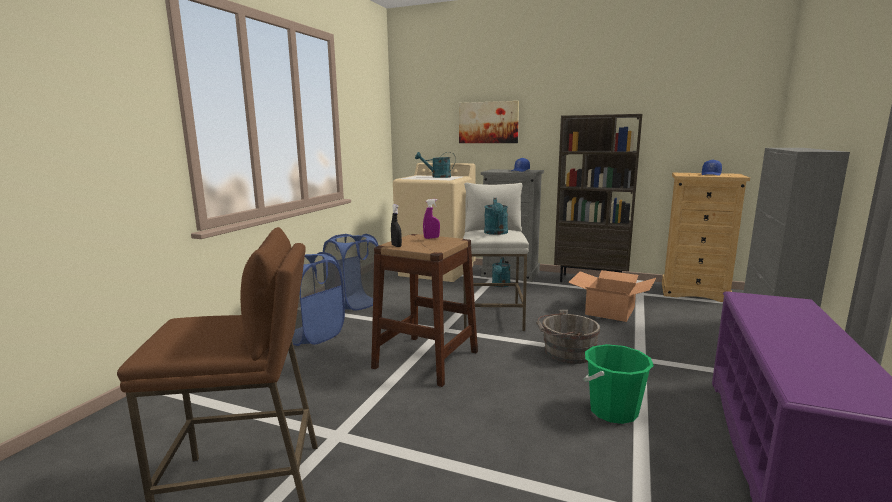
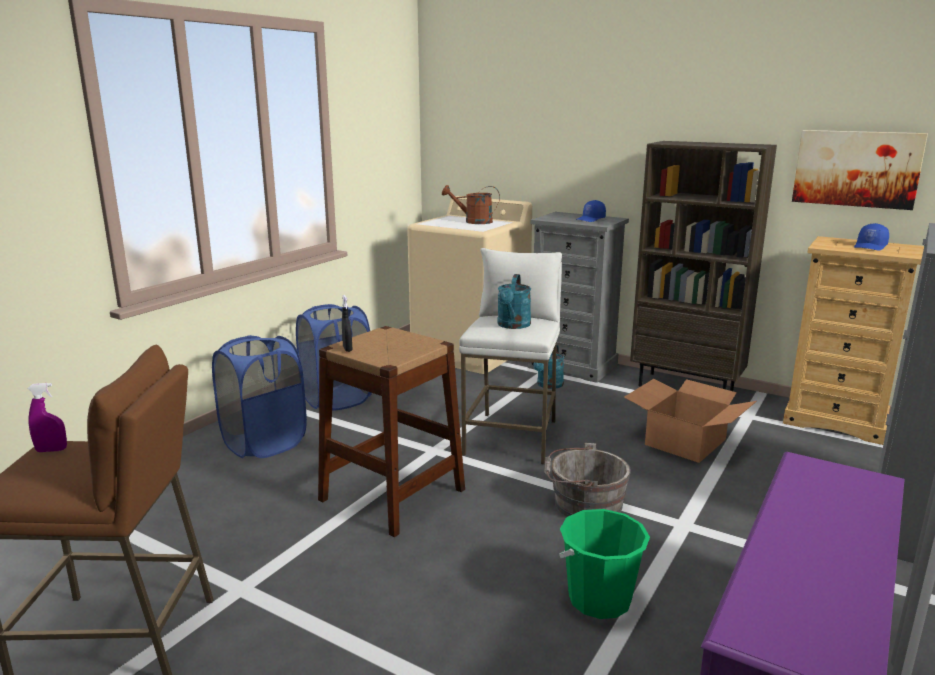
camera: 10 degrees right, 5 degrees up
turquoise watering can [415,152,456,178] -> brown watering can [442,185,500,224]
purple spray bottle [423,199,440,239] -> purple spray bottle moved to [27,383,67,452]
picture [459,101,519,143] -> picture moved to [792,130,928,210]

